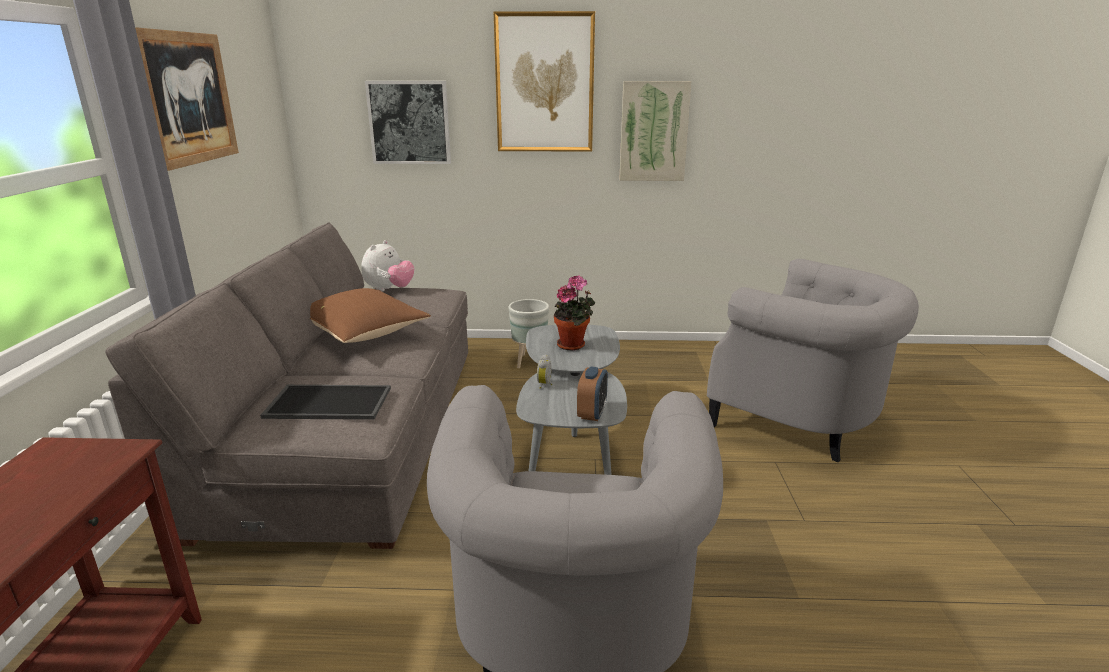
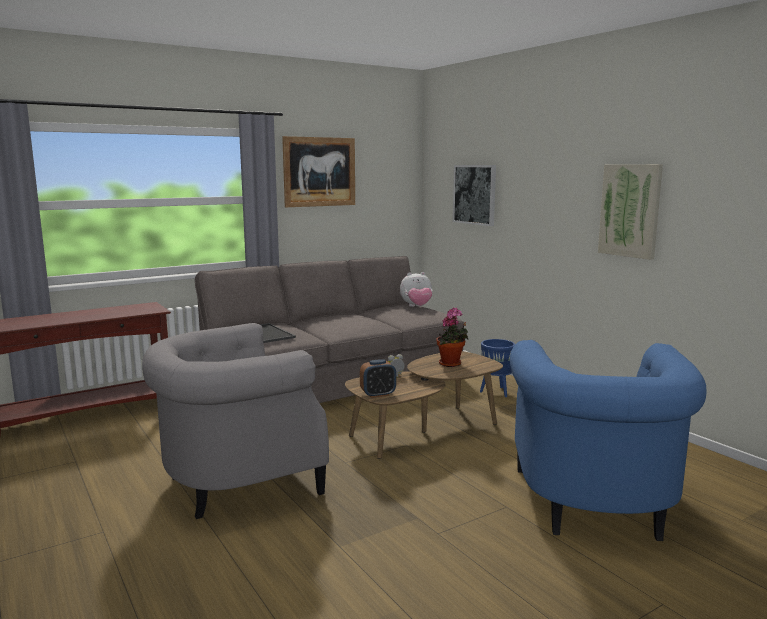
camera: 55 degrees right, 10 degrees down
brown pillow [310,288,431,343] -> none
picture [494,11,595,152] -> none
grey planter [508,299,549,368] -> blue planter [480,339,515,397]
grey coffee table [516,325,627,475] -> brown coffee table [345,351,503,459]
grey armchair [707,259,919,462] -> blue armchair [510,340,706,541]

